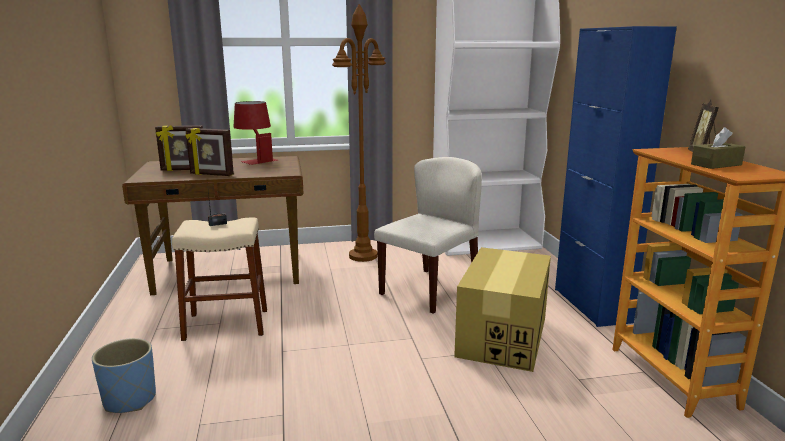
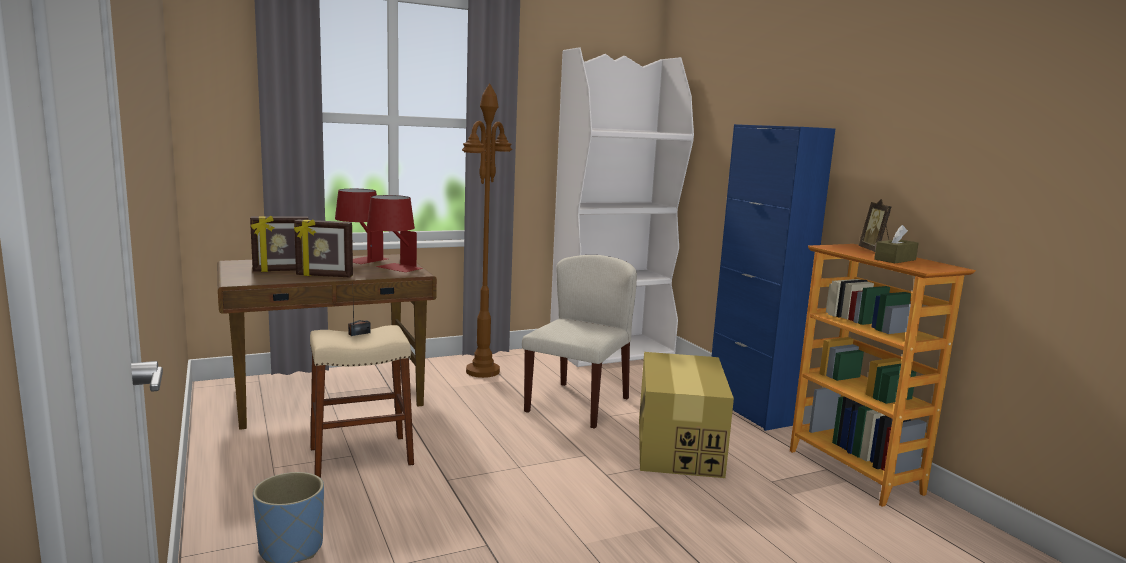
camera: 15 degrees left, 5 degrees down
none -> red table lamp [367,195,423,272]

